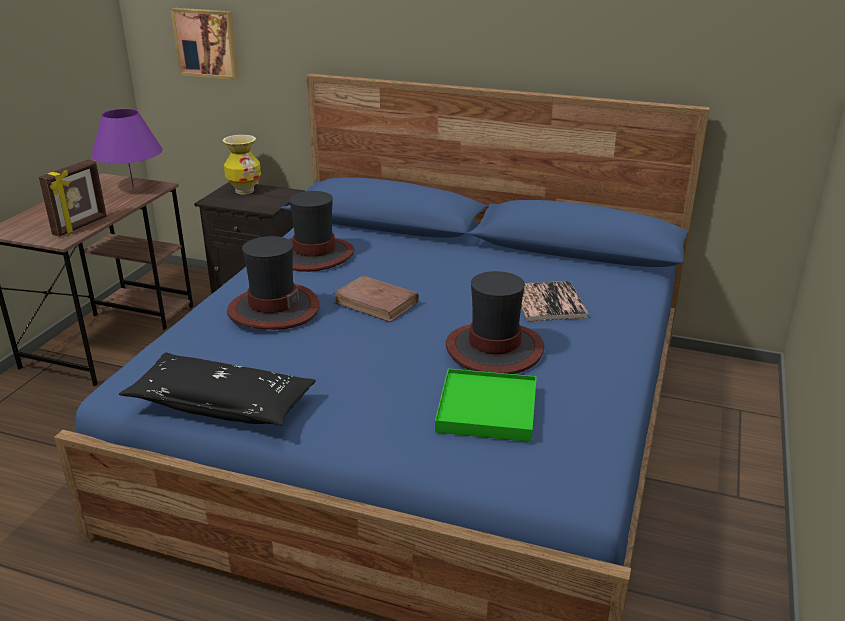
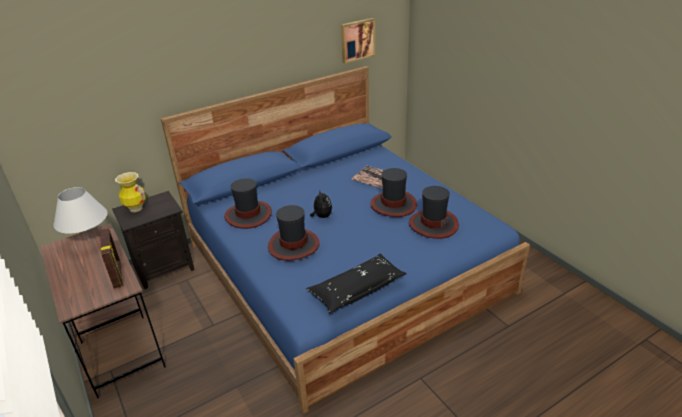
camera: 50 degrees left, 5 degrees up
purple table lamp [91,109,163,188] -> white table lamp [54,187,108,241]
picture [171,8,239,80] -> picture moved to [341,18,375,63]
brown book [333,275,419,322] -> plush toy [310,189,332,218]
green tray [435,369,537,442] -> hat [409,186,459,239]

